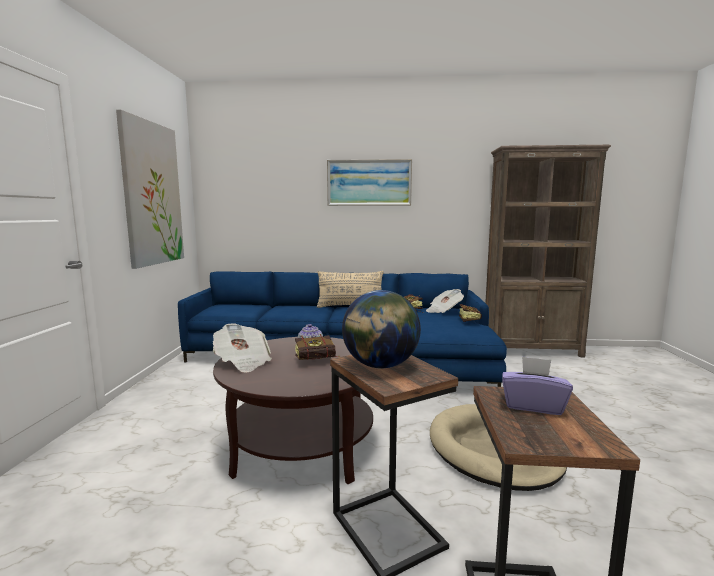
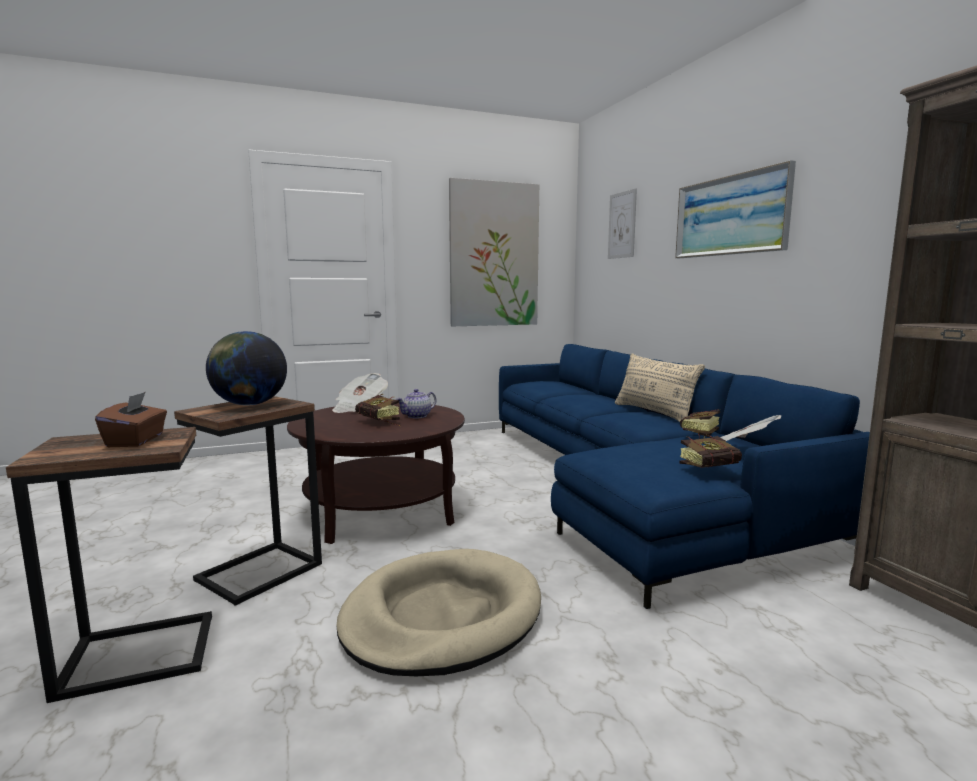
camera: 65 degrees right, 0 degrees up
purple tissue box [502,356,573,415] -> brown tissue box [95,392,167,447]
none -> picture [608,188,637,259]

